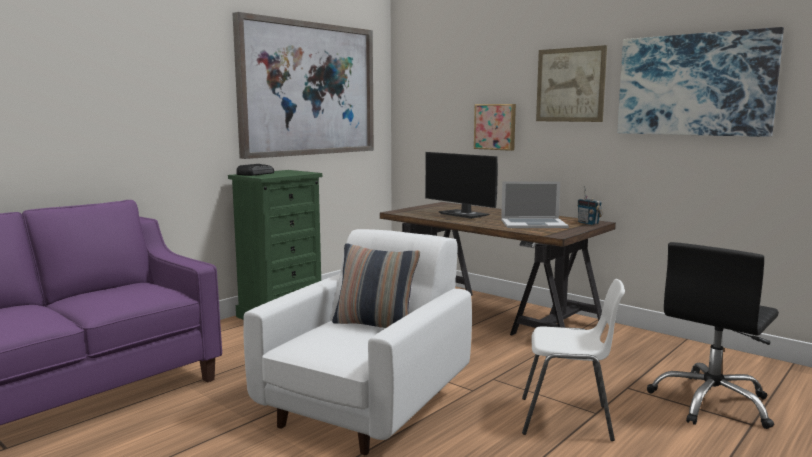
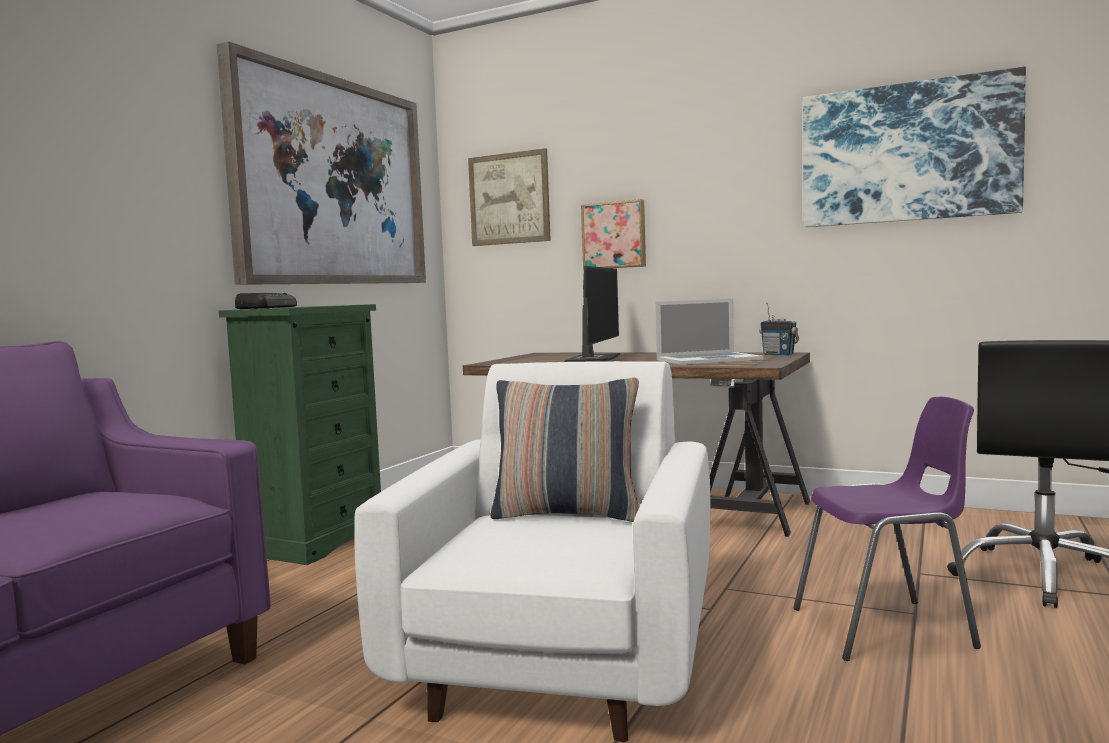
camera: 15 degrees left, 5 degrees down
monitor [425,152,498,219] -> monitor turned 105 degrees counterclockwise [565,266,620,362]
white chair [522,279,625,441] -> purple chair [793,397,981,661]
picture [536,45,607,122] -> picture moved to [468,148,551,246]

